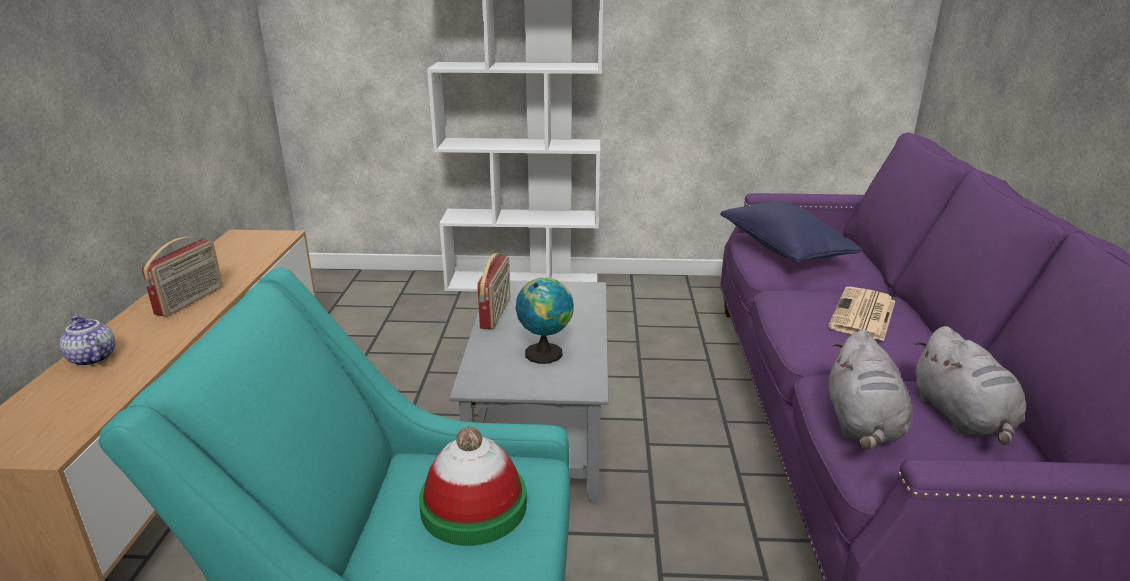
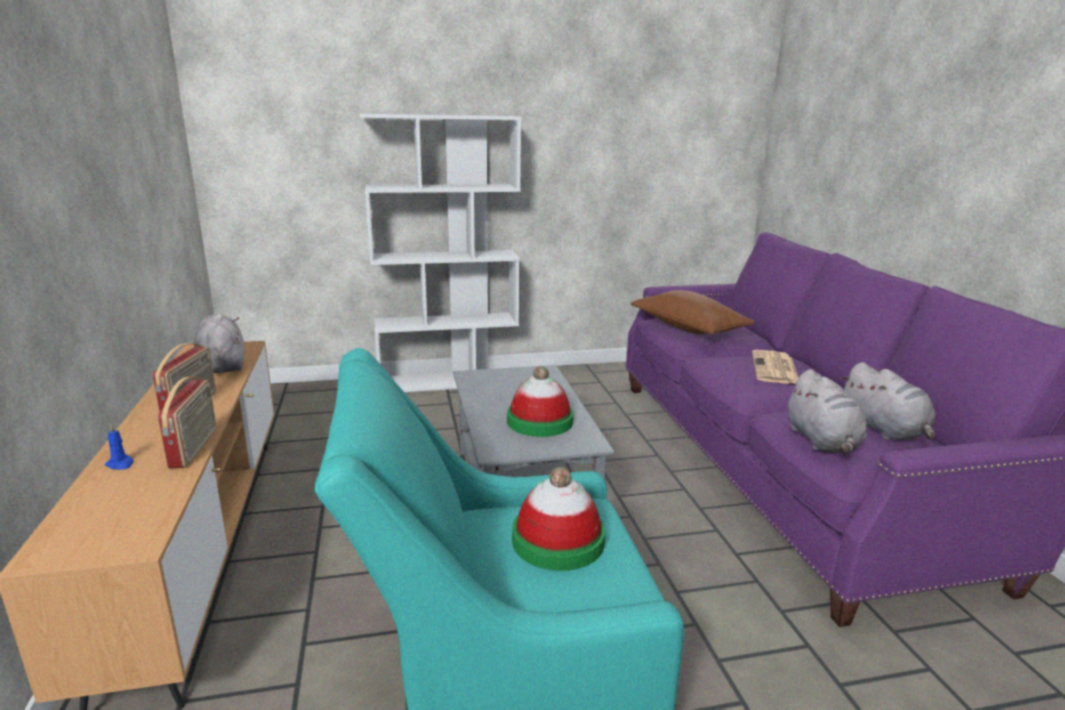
camera: 15 degrees left, 5 degrees down
teapot [60,316,116,366] -> blue candle [105,424,133,470]
radio [477,253,510,329] -> radio moved to [158,377,217,468]
globe [516,277,574,364] -> hat [507,366,574,437]
blue pillow [720,201,863,263] -> brown pillow [631,290,755,335]
none -> grey plush toy [194,314,245,373]

